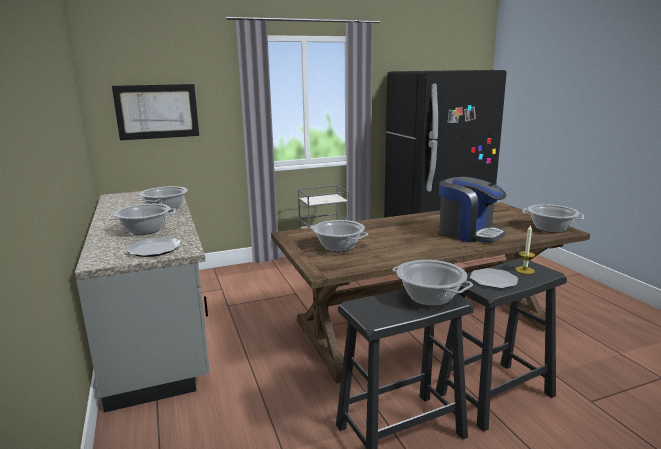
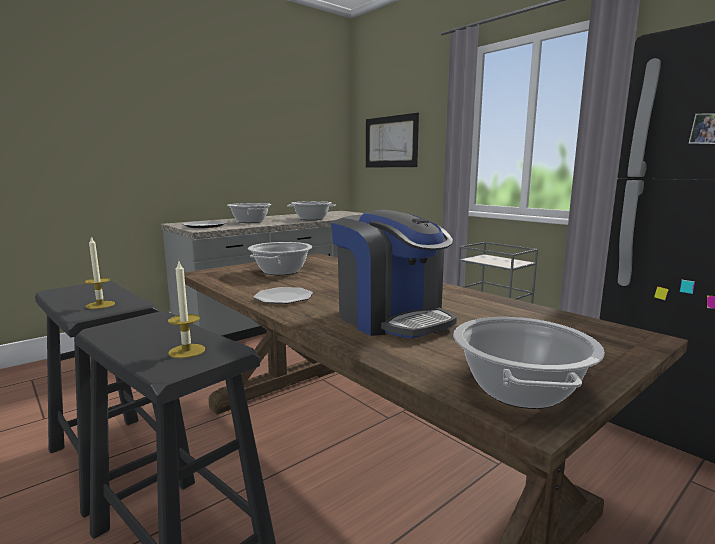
camera: 70 degrees right, 5 degrees down
cooking pot [393,260,473,306] -> candle [84,236,115,309]
coffee machine [439,177,506,243] -> coffee machine turned 60 degrees counterclockwise [331,210,457,339]
plate [470,268,518,288] -> plate moved to [254,287,313,304]

